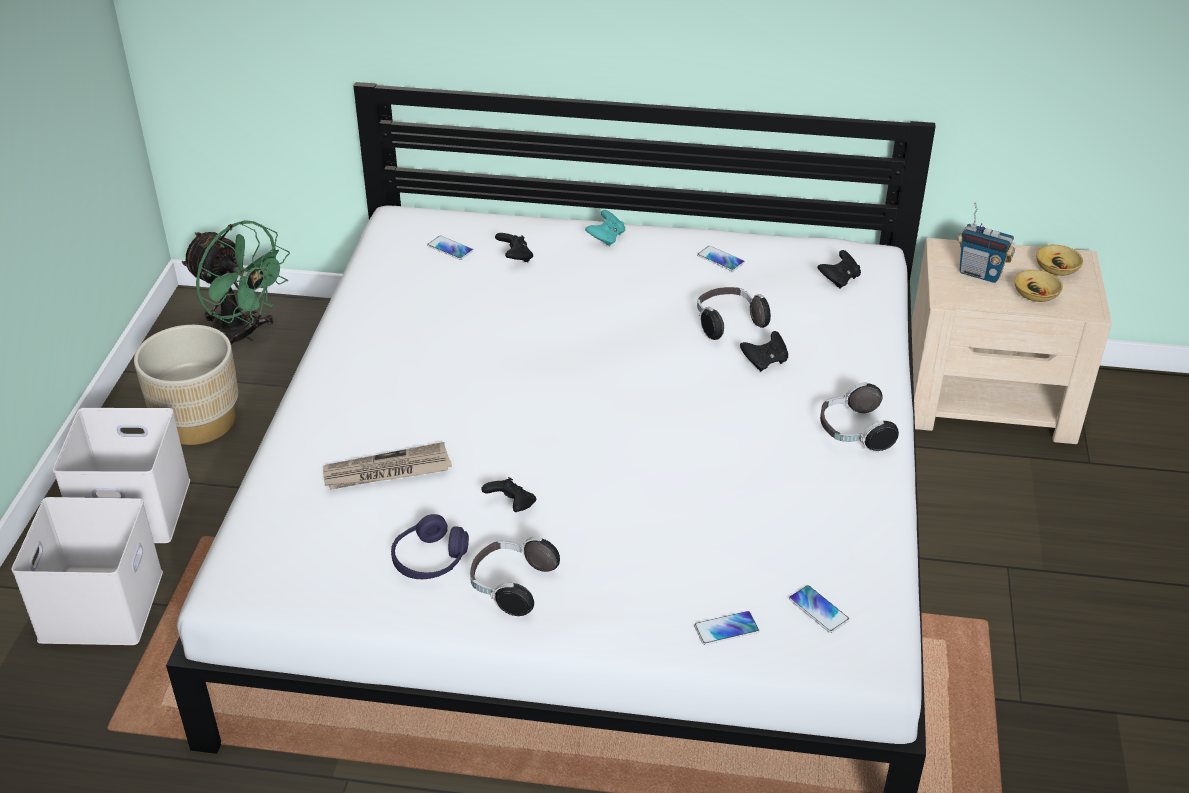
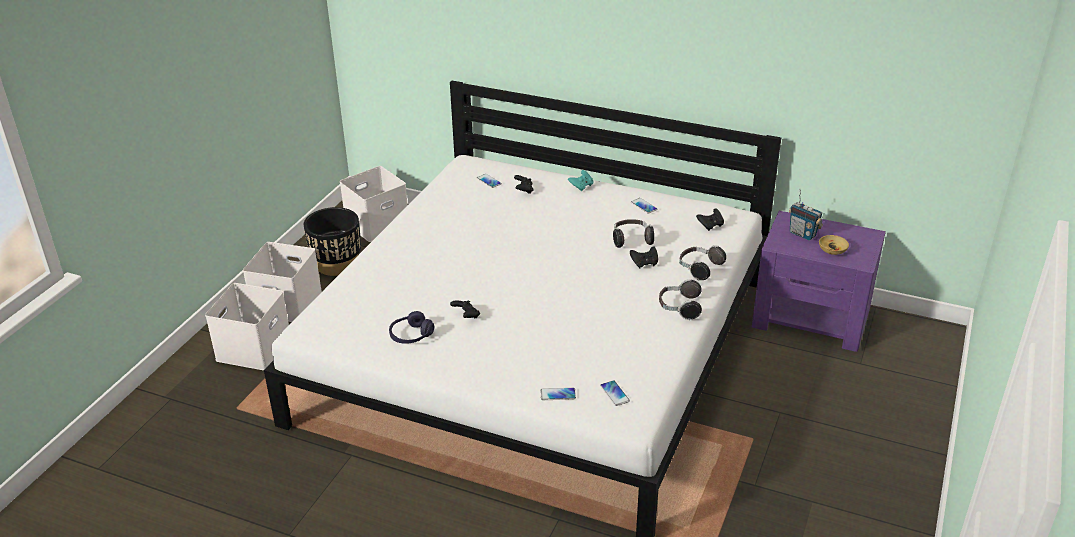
camera: 15 degrees right, 5 degrees down
beige planter [134,325,238,445] -> black planter [304,207,361,276]
green fan [182,220,290,345] -> white storage box [340,166,408,242]
newspaper [323,442,452,490] -> none
headphones [470,536,560,616] -> headphones moved to [679,245,726,281]
beige nightstand [911,238,1112,444] -> purple nightstand [752,211,886,352]
beige bowl [1036,245,1083,276] -> none

